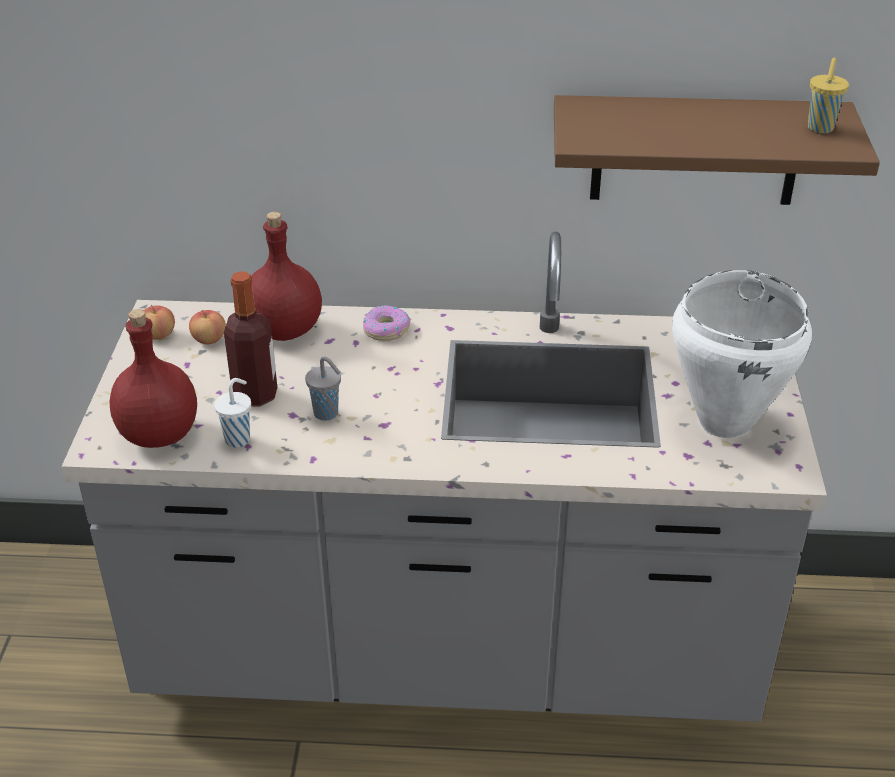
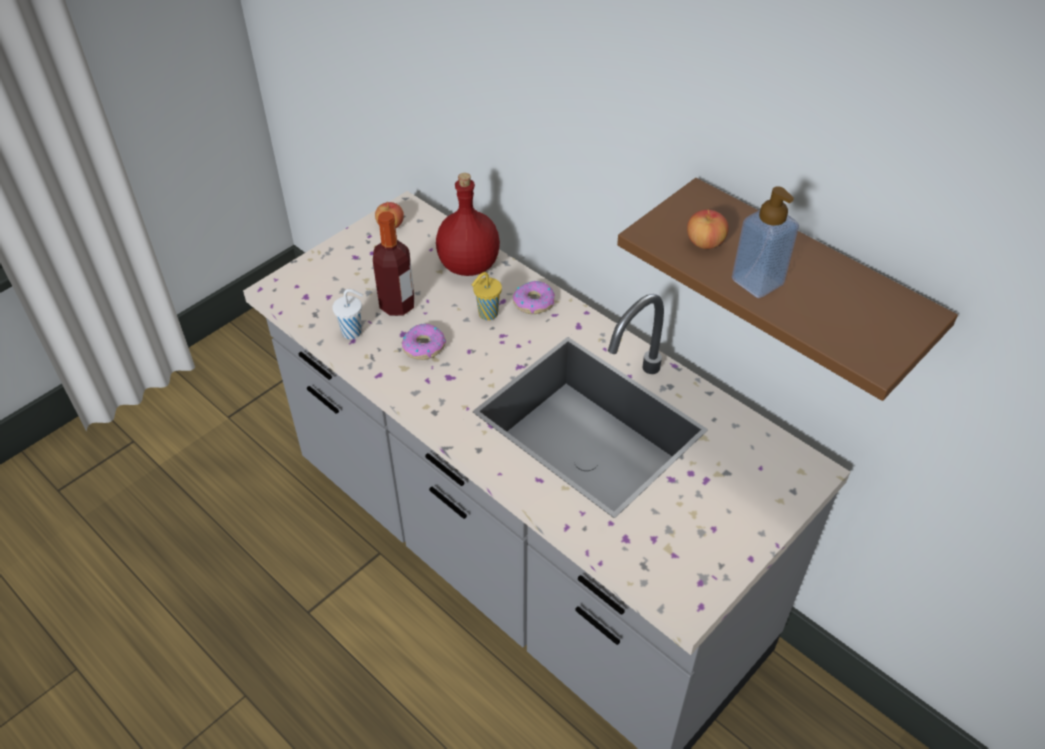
camera: 40 degrees right, 10 degrees up
red bottle [109,309,197,448] -> none
apple [189,310,226,344] -> apple moved to [687,210,728,249]
grey cup [305,356,341,421] -> donut [402,324,446,360]
white cooking pot [672,270,812,438] -> none
yellow cup [808,57,849,133] -> yellow cup moved to [472,272,502,320]
none -> soap dispenser [732,186,799,298]

